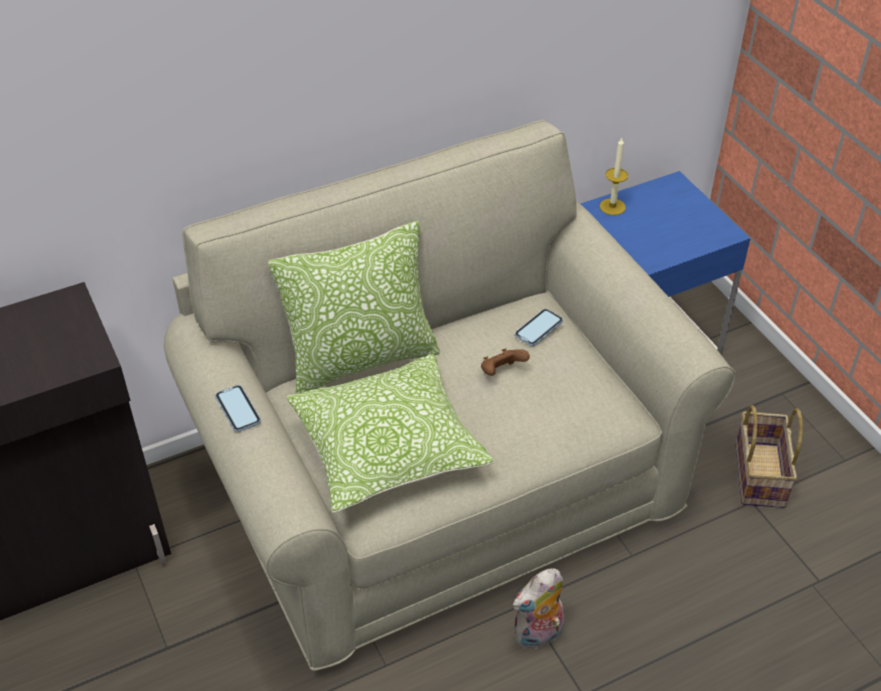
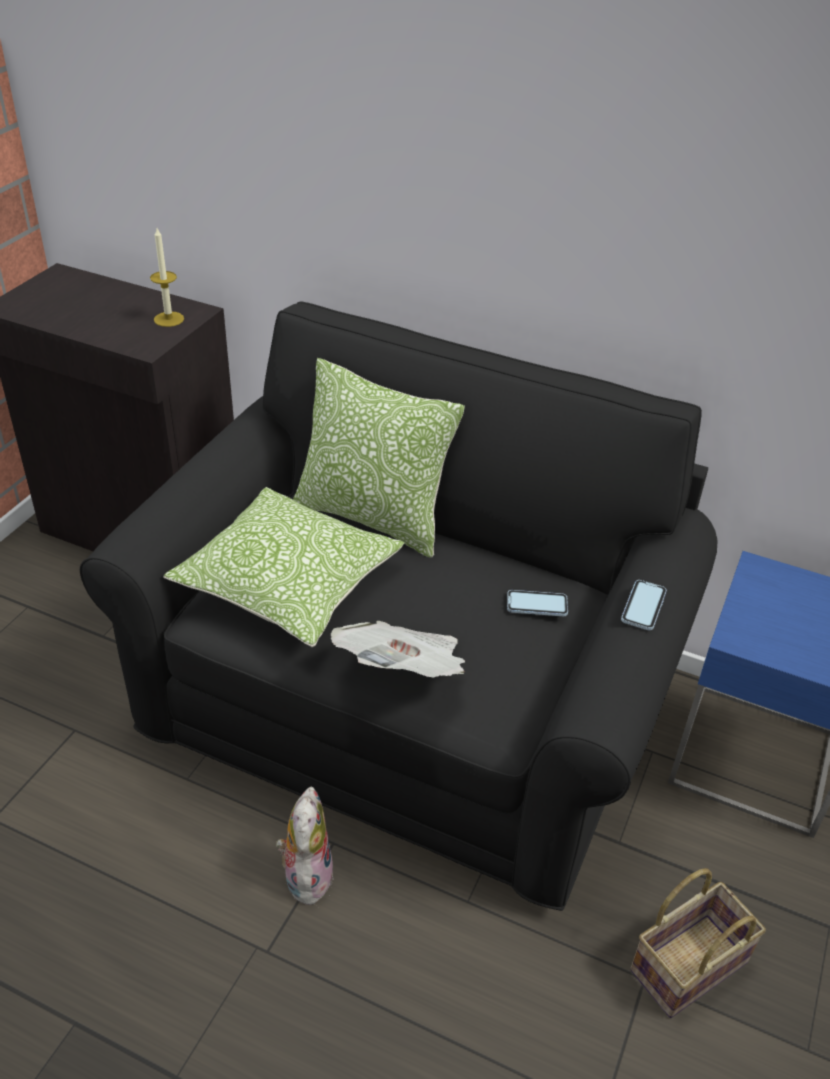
camera: 50 degrees right, 5 degrees down
beige sofa [164,120,736,671] -> black sofa [80,301,717,911]
phone [215,385,261,432] -> phone moved to [621,580,667,630]
brown game controller [481,348,530,376] -> none
plush toy [513,568,564,649] -> plush toy turned 75 degrees clockwise [276,786,333,906]
candle [600,138,628,215] -> candle moved to [150,228,184,327]
none -> newspaper [331,621,465,677]

